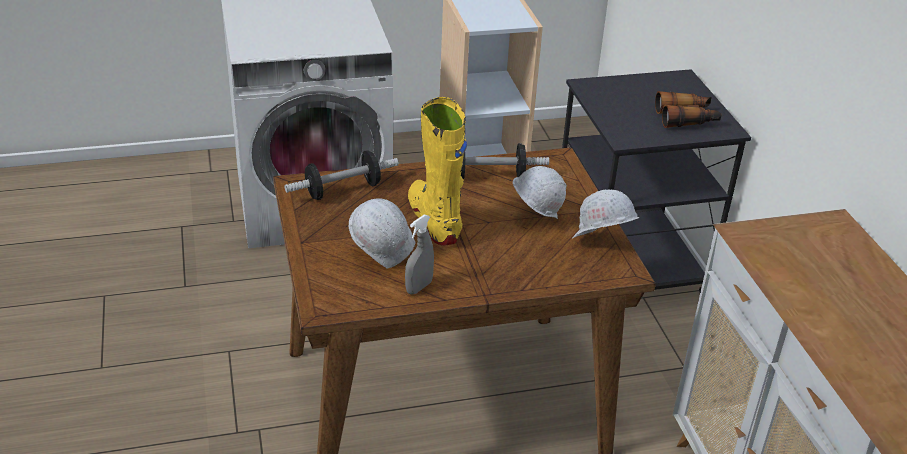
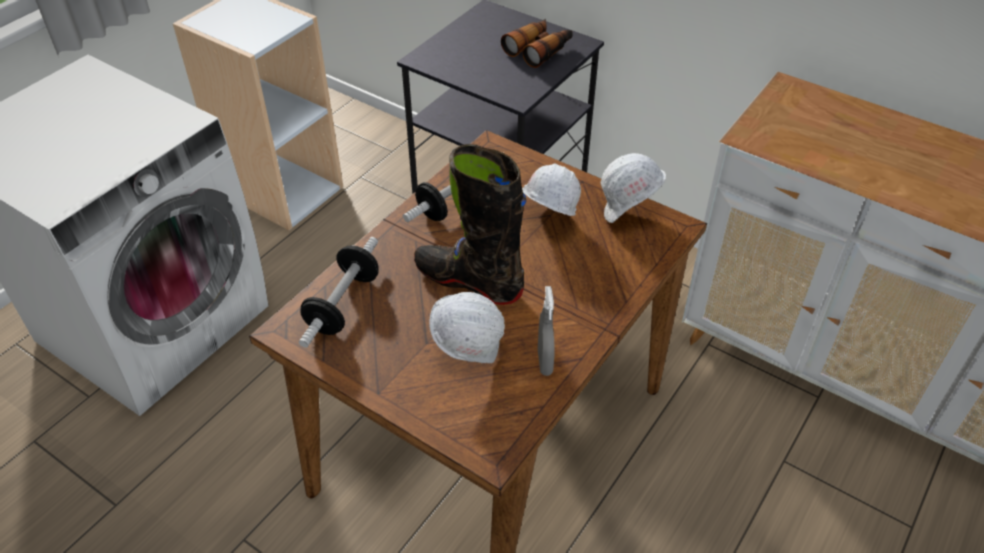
camera: 40 degrees left, 10 degrees up
yellow boot [408,97,467,245] -> black boot [414,144,527,305]

